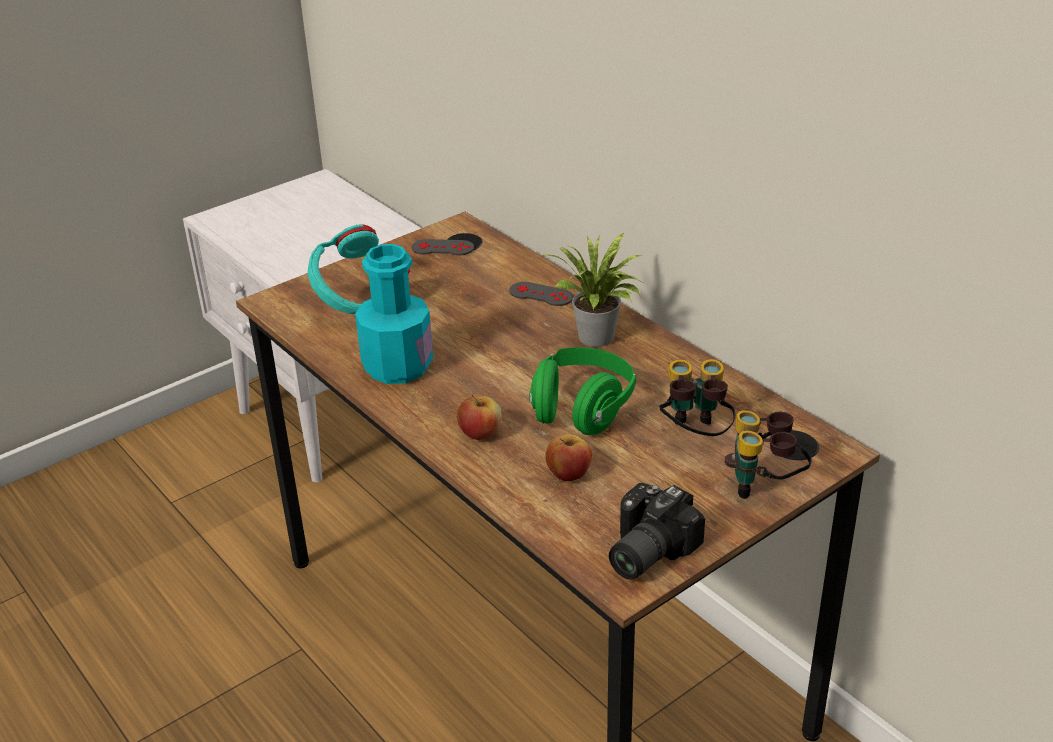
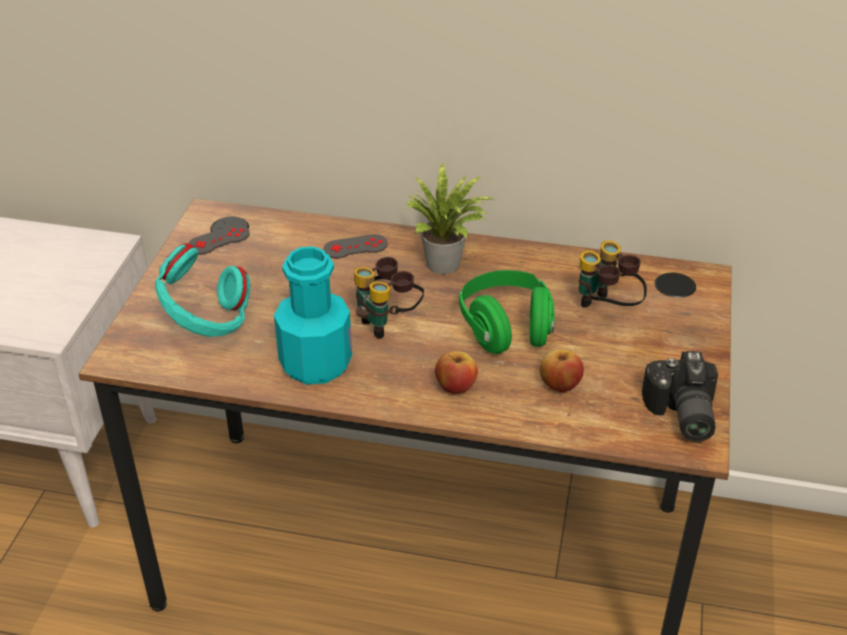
camera: 40 degrees left, 5 degrees up
binoculars [725,410,812,499] -> binoculars moved to [354,257,424,339]

